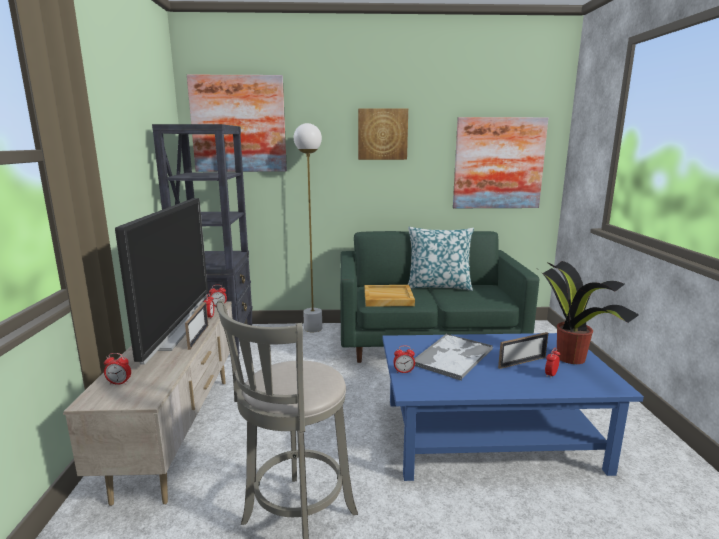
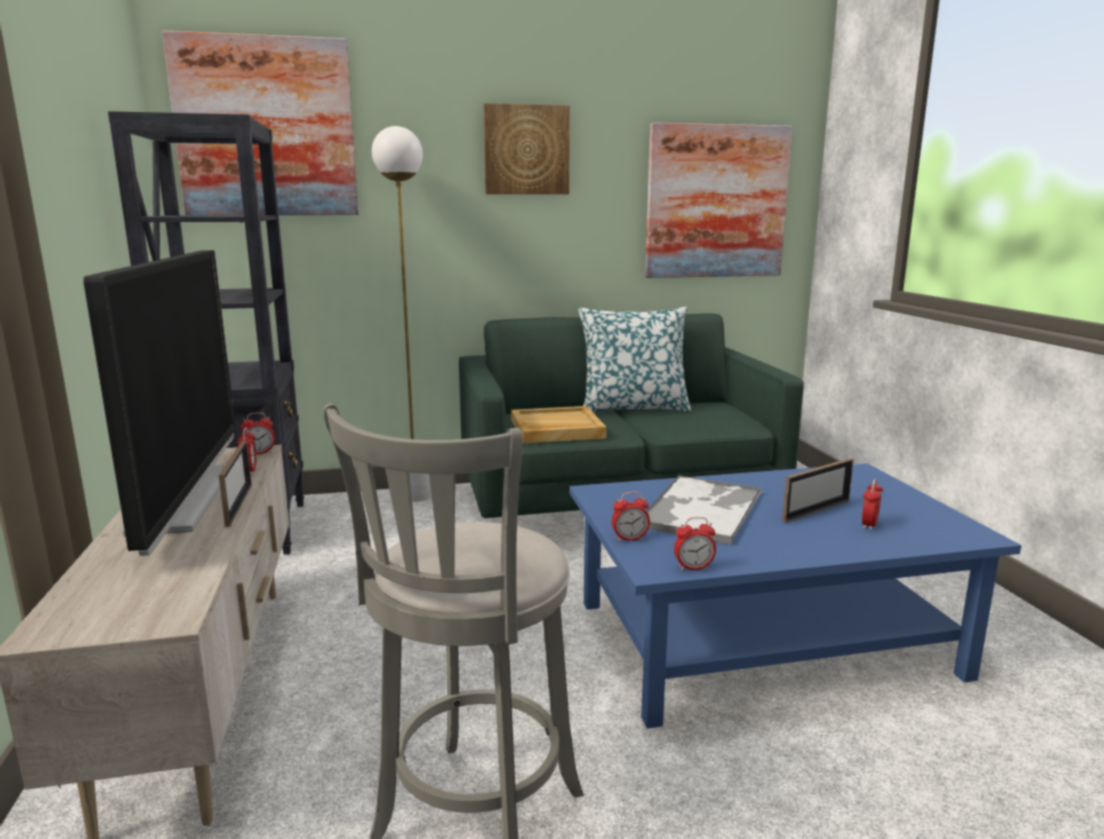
camera: 10 degrees left, 0 degrees up
alarm clock [104,353,131,385] -> alarm clock moved to [674,517,716,571]
potted plant [540,261,639,364] -> none

